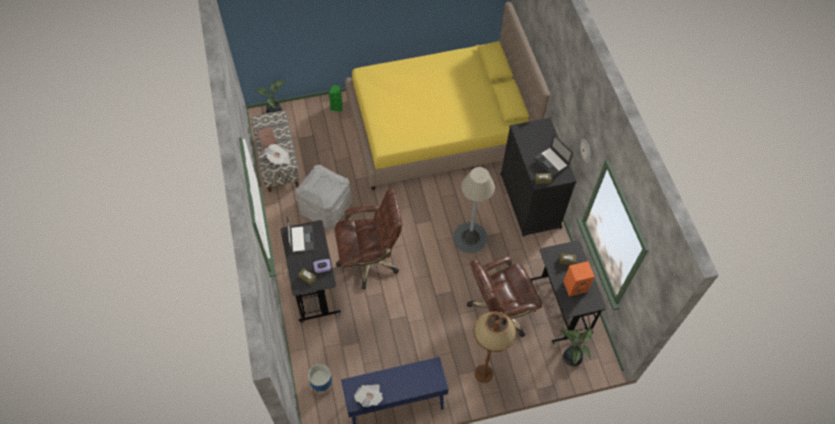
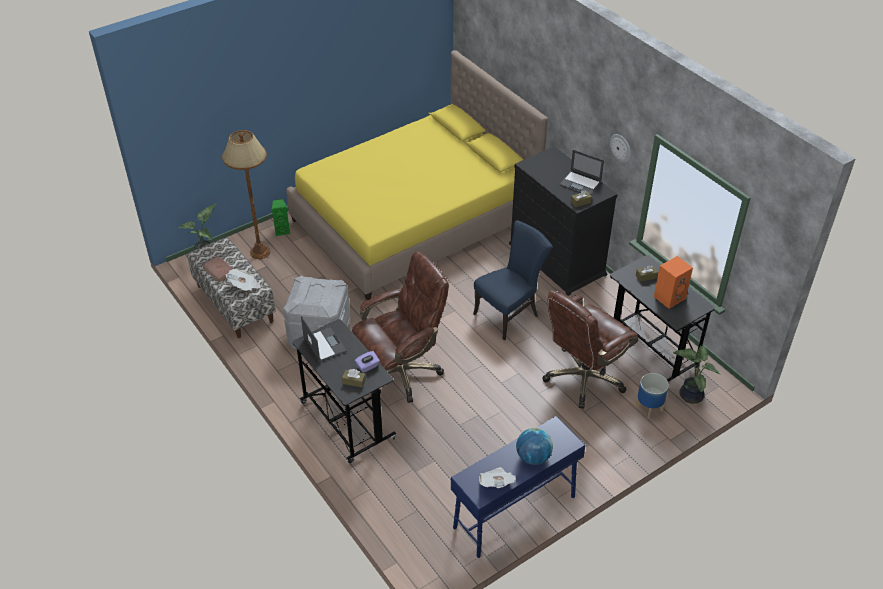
camera: 20 degrees left, 15 degrees down
planter [308,364,332,394] -> planter moved to [635,373,669,419]
grey floor lamp [453,167,495,253] -> blue chair [473,220,553,340]
brown floor lamp [473,311,517,383] -> brown floor lamp moved to [222,130,270,259]
none -> globe [516,428,553,465]

